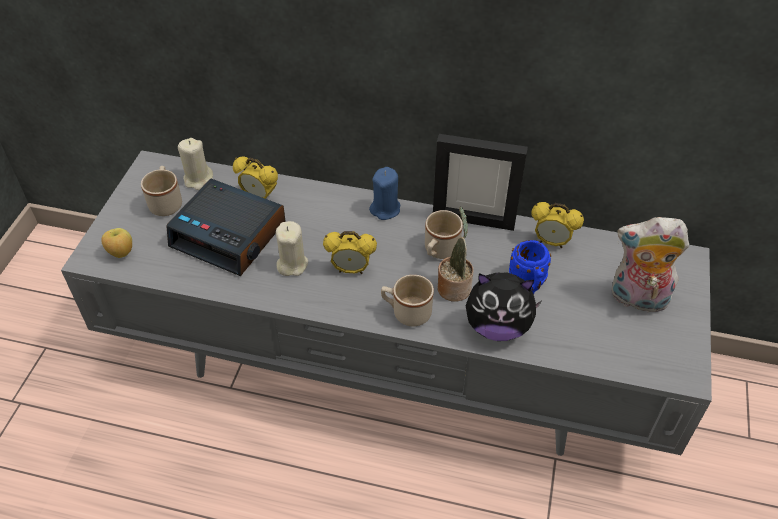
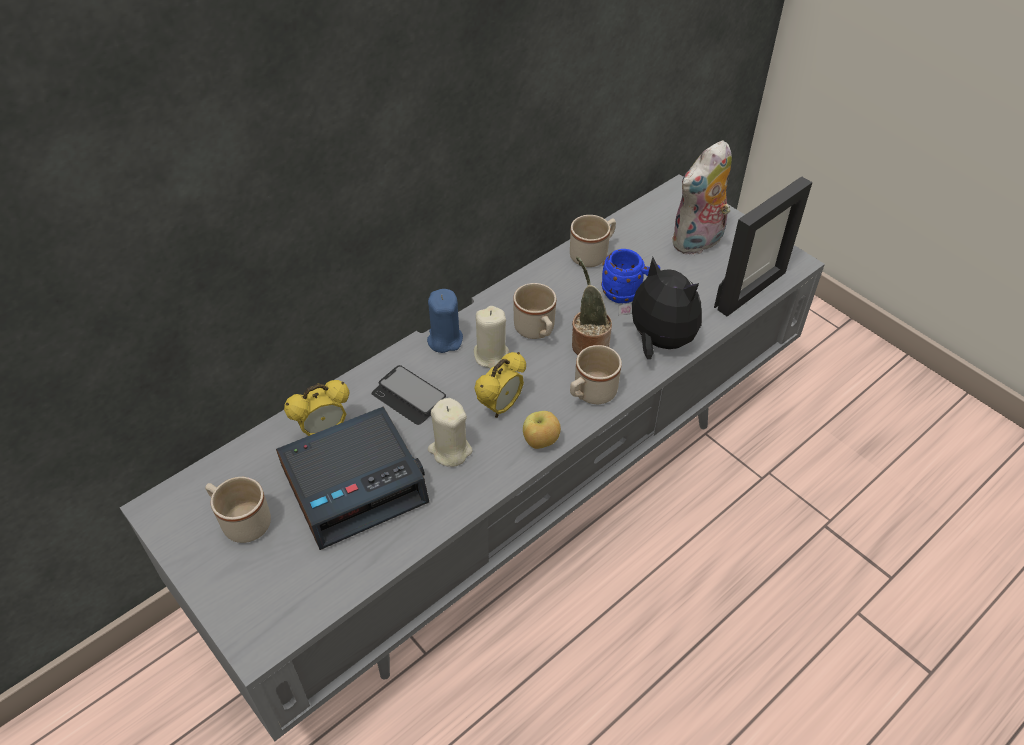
camera: 55 degrees left, 0 degrees up
apple [102,228,132,258] -> apple moved to [523,411,561,449]
beige candle [178,138,213,190] -> beige candle moved to [474,306,509,369]
picture frame [433,134,528,231] -> picture frame moved to [714,177,812,316]
plush toy [466,272,542,341] -> plush toy turned 90 degrees counterclockwise [618,257,702,359]
alarm clock [531,202,584,248] -> beige mug [570,215,616,267]
none -> phone [372,365,446,425]

